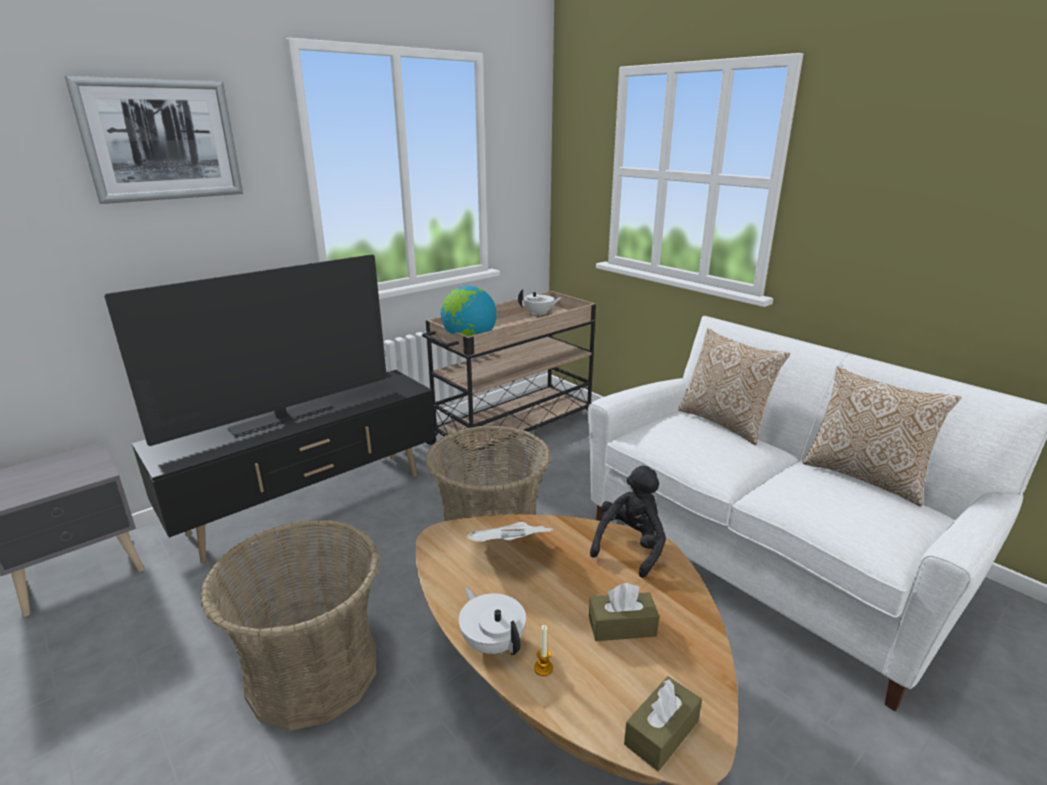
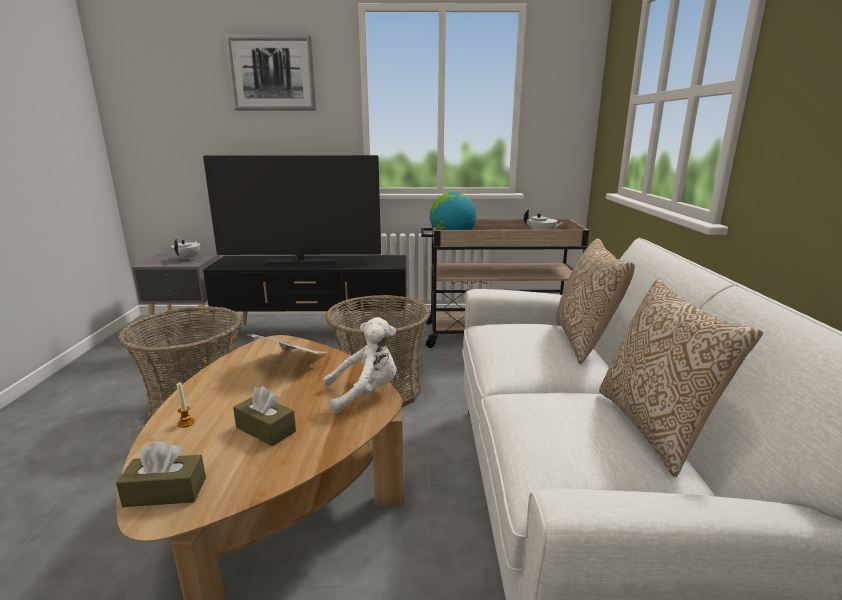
camera: 40 degrees right, 5 degrees down
white teapot [459,587,526,655] -> white teapot moved to [171,239,200,261]
black plush toy [590,465,666,578] -> white plush toy [323,317,397,413]

